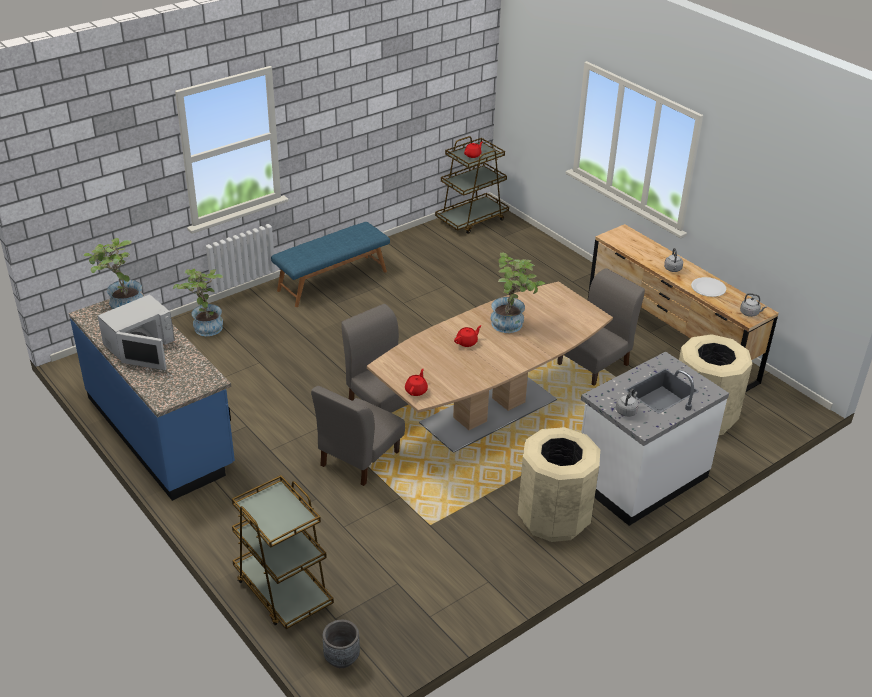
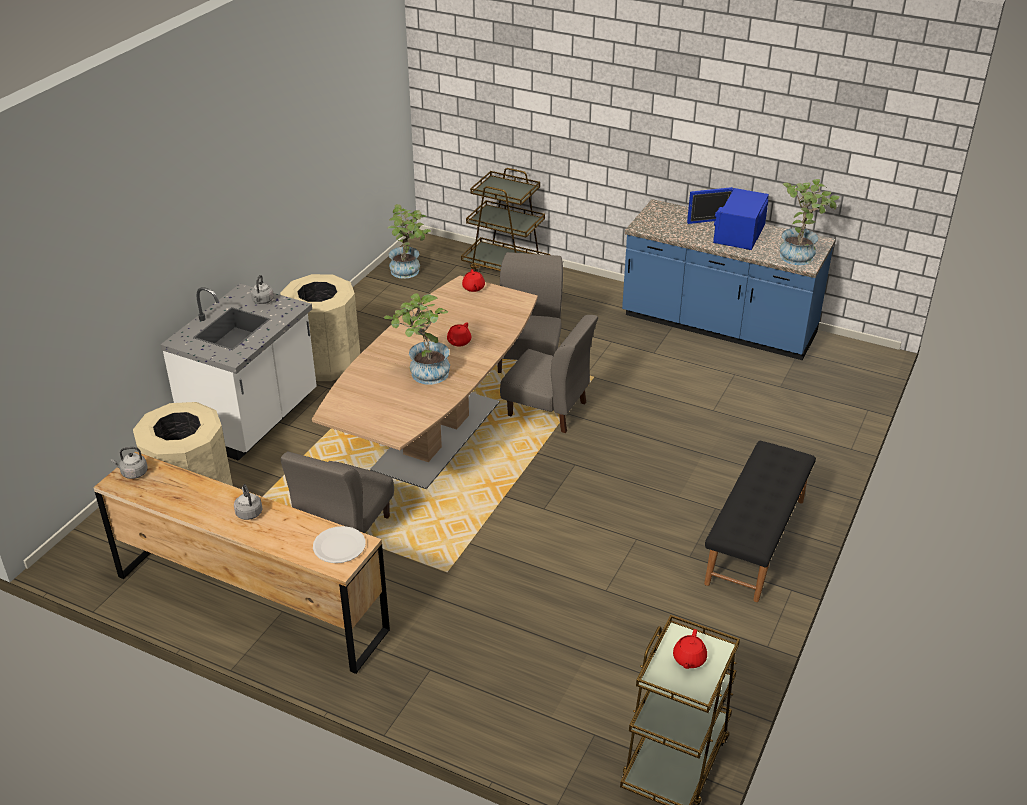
camera: 155 degrees right, 0 degrees up
white microwave [98,294,175,370] -> blue microwave [687,187,769,250]
potted plant [173,269,223,336] -> potted plant moved to [387,204,431,279]
blue bench [271,222,390,307] -> black bench [704,441,816,602]
grey planter [323,620,360,668] -> none
white plate [691,277,726,297] -> white plate moved to [313,526,366,563]

